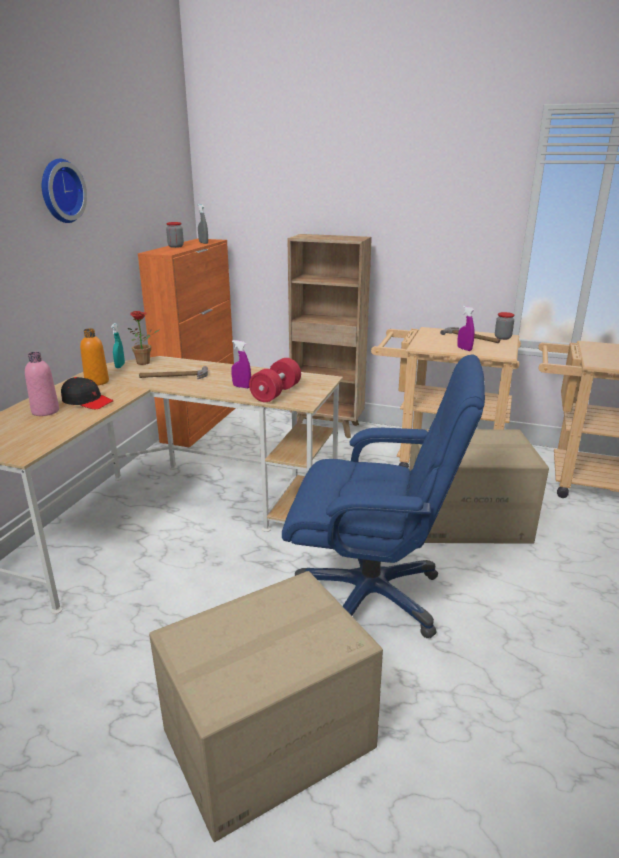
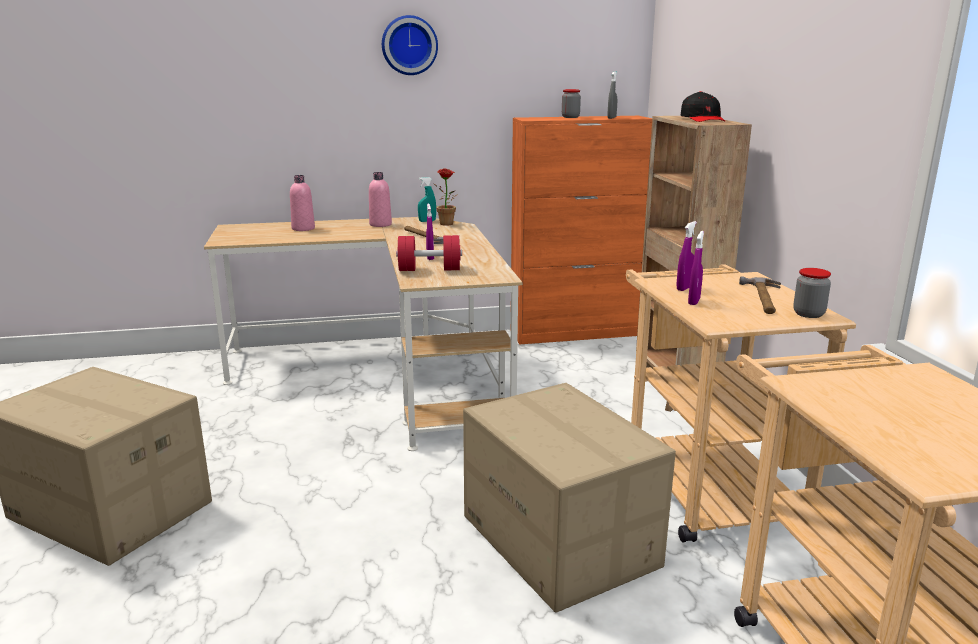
camera: 60 degrees right, 5 degrees down
black cap [61,377,114,409] -> black cap moved to [681,91,725,122]
orange bottle [80,328,109,386] -> pink bottle [369,172,392,227]
blue office chair [282,354,485,638] -> none
none -> purple spray bottle [677,221,697,291]

